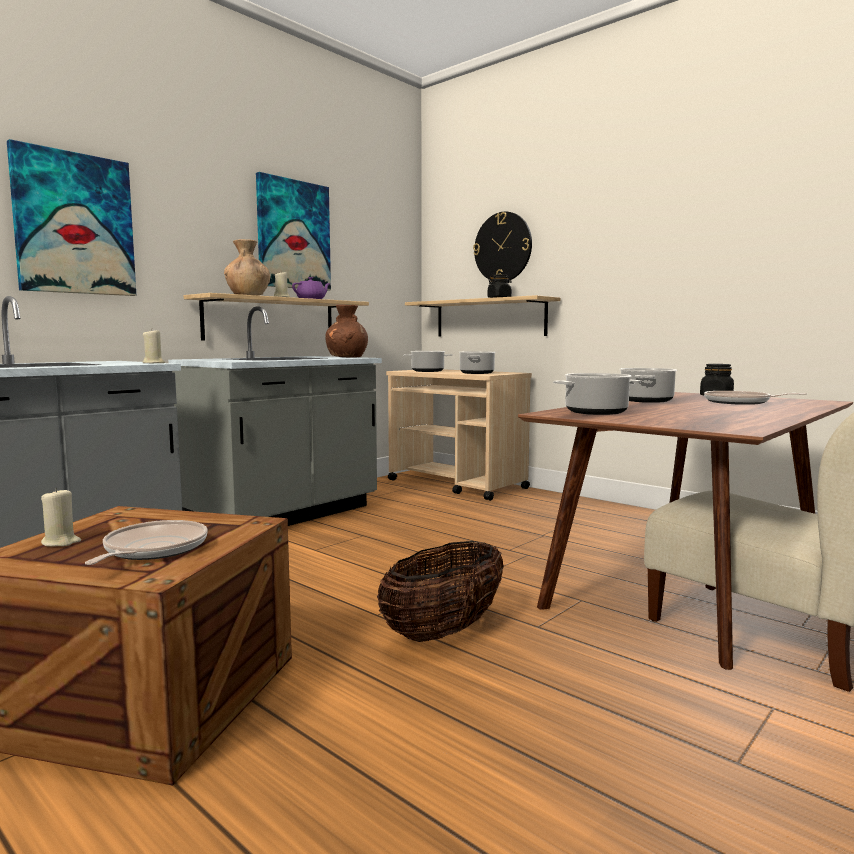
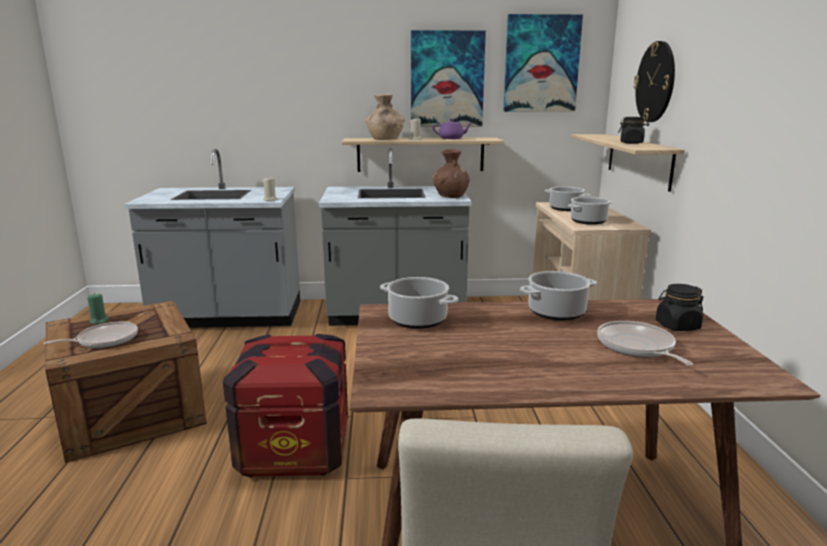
camera: 45 degrees right, 10 degrees up
picture [7,139,136,296] -> picture moved to [503,14,583,112]
beige candle [41,488,81,547] -> green candle [87,293,109,324]
basket [377,541,504,642] -> crate [223,334,348,477]

